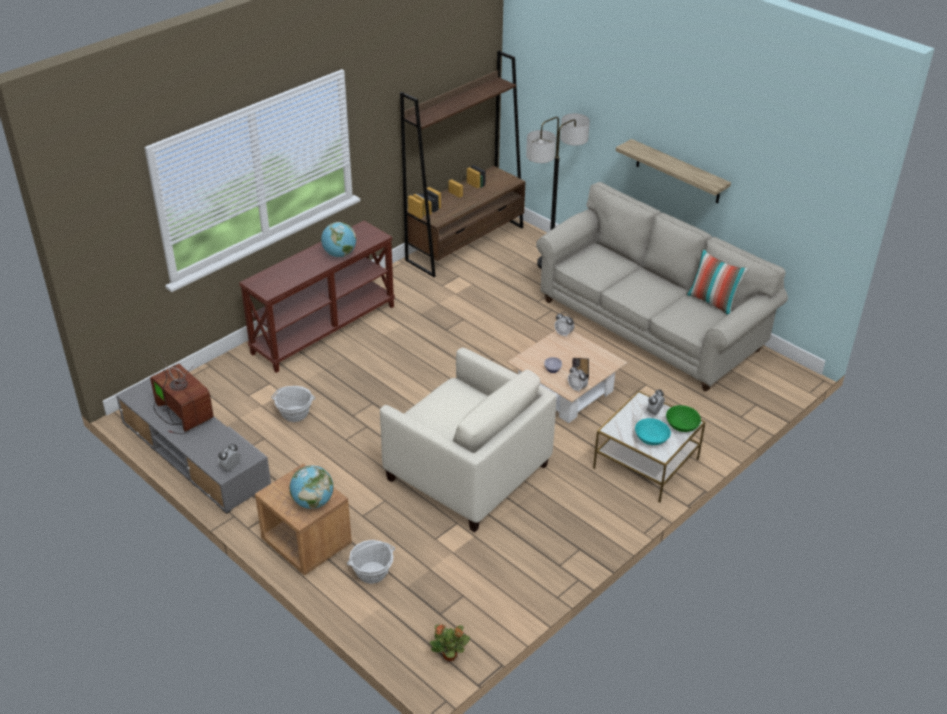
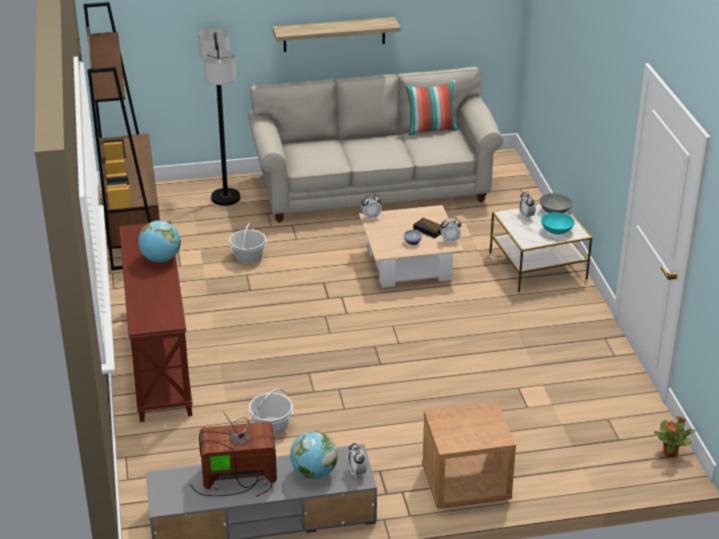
camera: 55 degrees left, 5 degrees down
globe [290,465,334,509] -> globe moved to [290,431,338,479]
basket [347,540,395,584] -> basket moved to [229,223,267,264]
beige armchair [380,348,556,532] -> none
green bowl [666,405,701,432] -> grey bowl [539,193,573,213]

